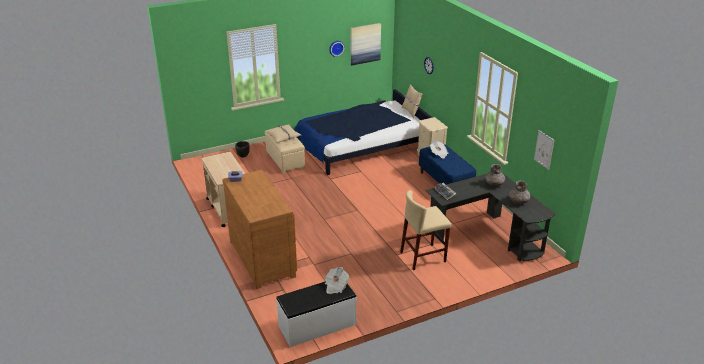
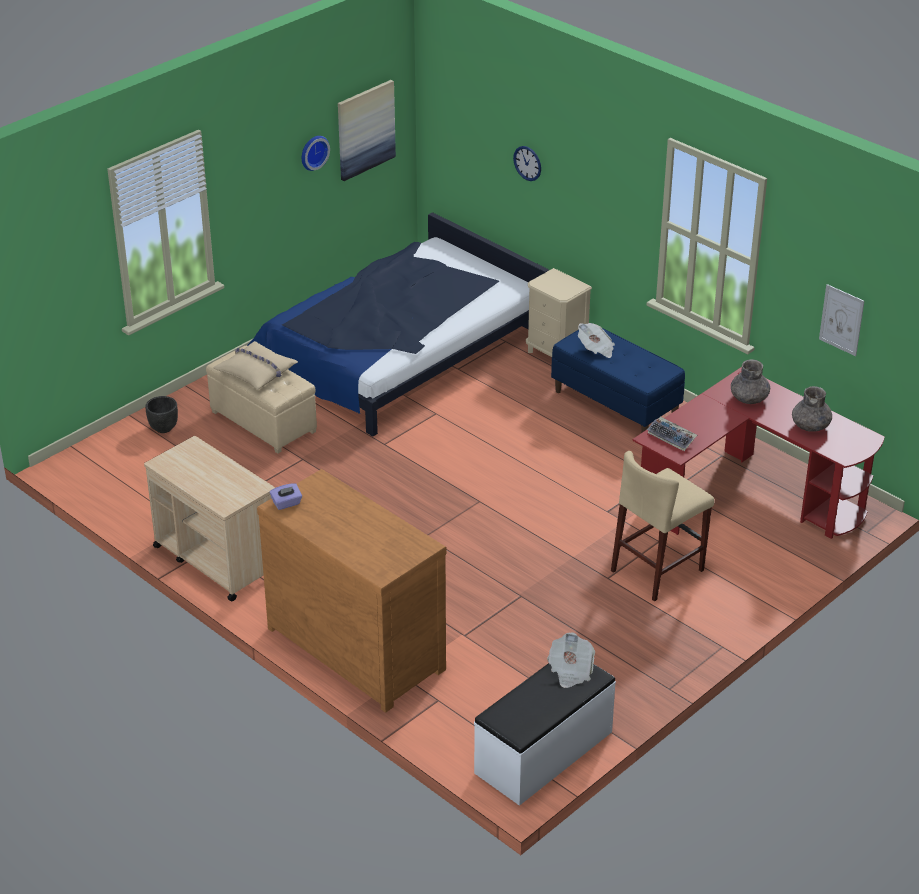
camera: 20 degrees left, 5 degrees up
beige pillow [402,84,422,118] -> none
black desk [426,174,555,262] -> red desk [632,367,885,539]

